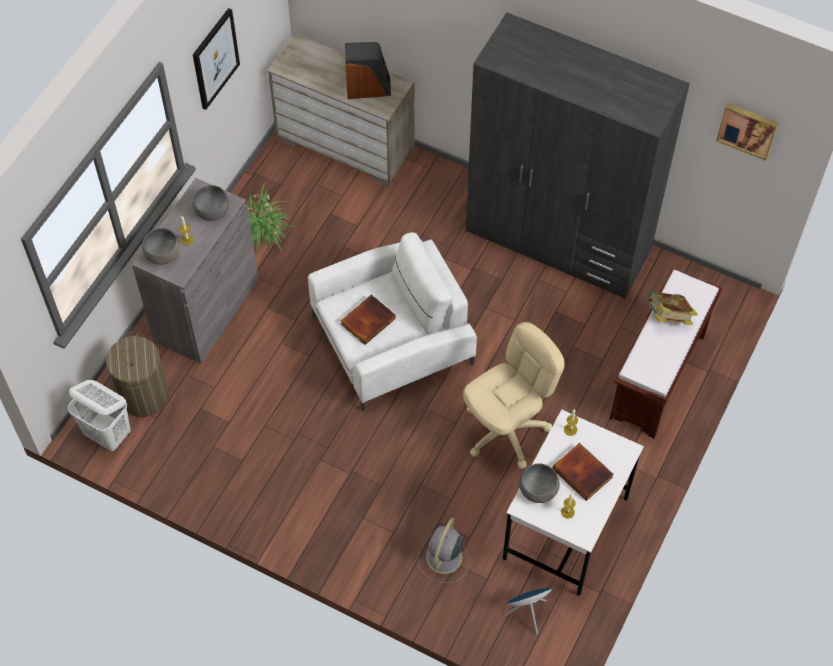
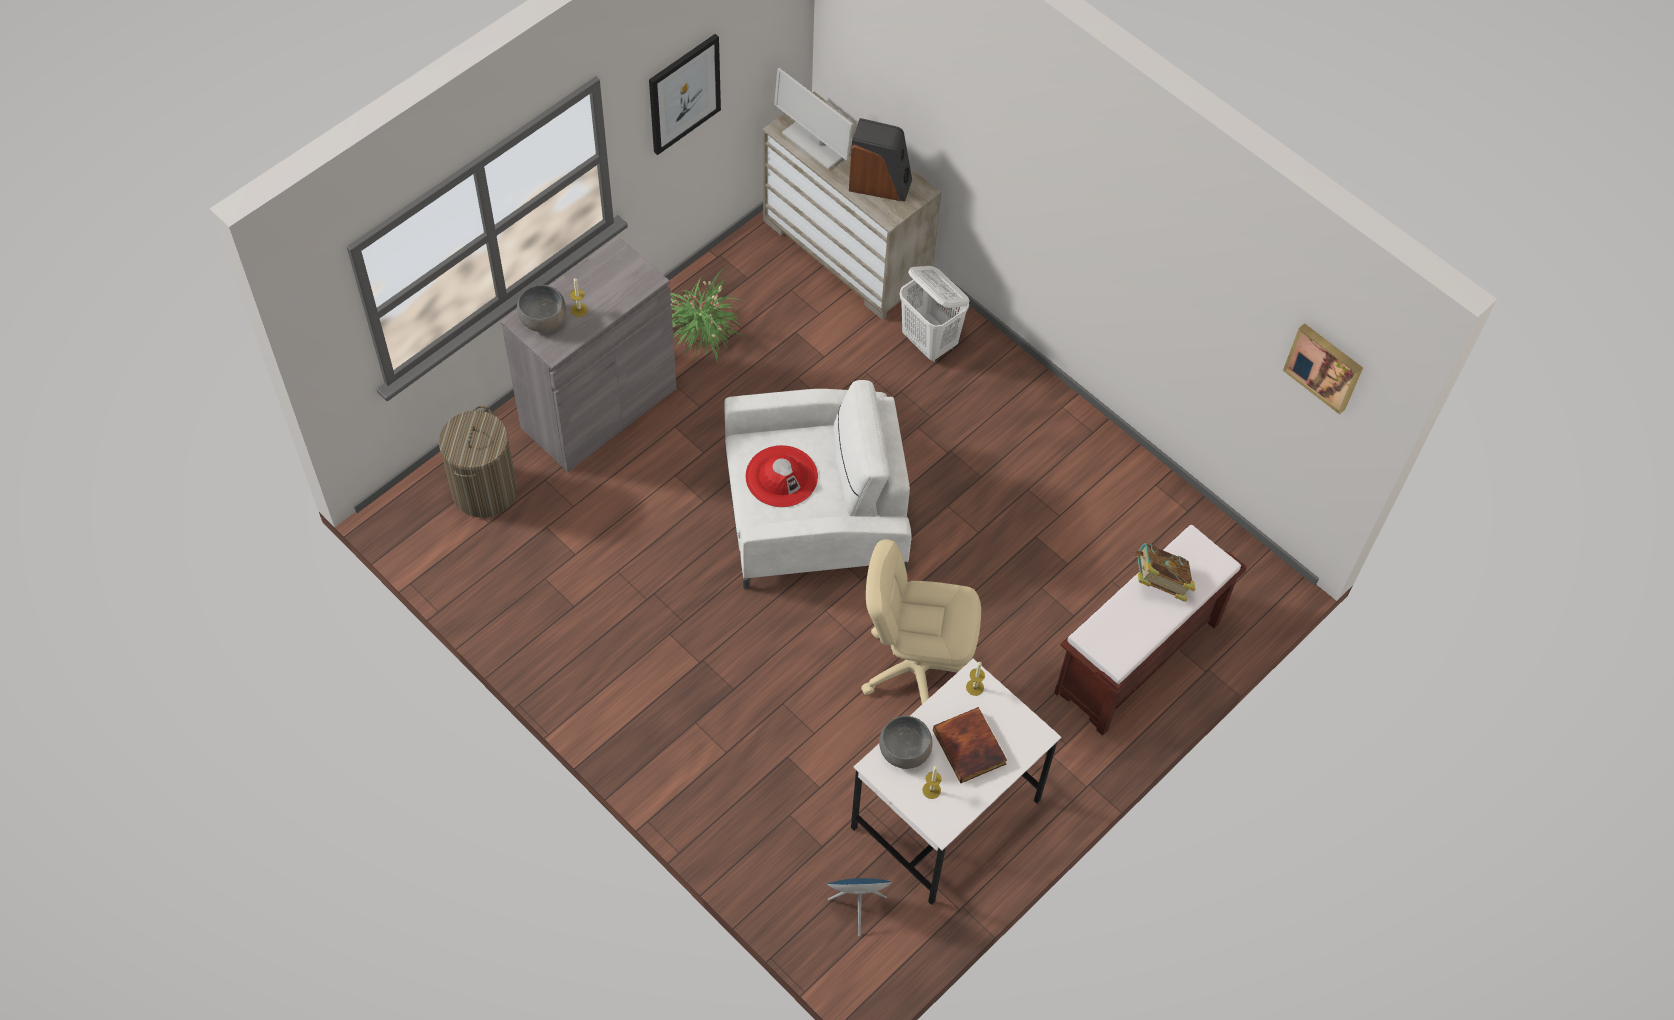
camera: 15 degrees right, 0 degrees up
white laundry basket [68,380,131,451] -> white laundry basket moved to [900,266,970,362]
grey bowl [192,185,229,221] -> none
book [341,295,396,345] -> red hat [745,445,818,507]
grey fan [418,518,469,583] -> none
beige office chair [463,322,565,469] -> beige office chair turned 150 degrees counterclockwise [861,539,981,704]
grey wardrobe [466,12,690,299] -> none
none -> monitor [774,68,853,169]

